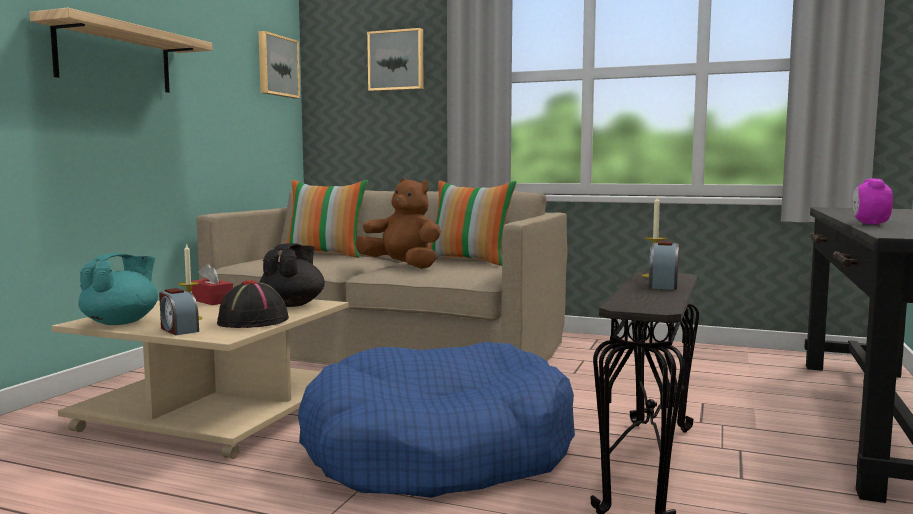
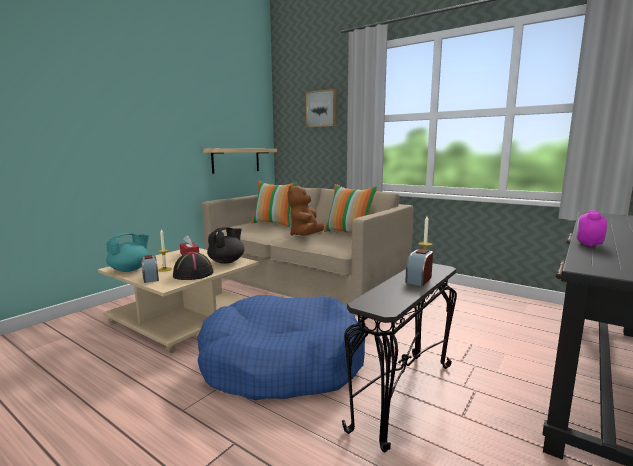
camera: 15 degrees right, 5 degrees up
shelf [30,8,212,93] -> shelf moved to [203,148,277,174]
picture [258,31,300,98] -> none
brown plush toy [355,178,441,269] -> brown plush toy turned 120 degrees counterclockwise [288,185,324,236]

